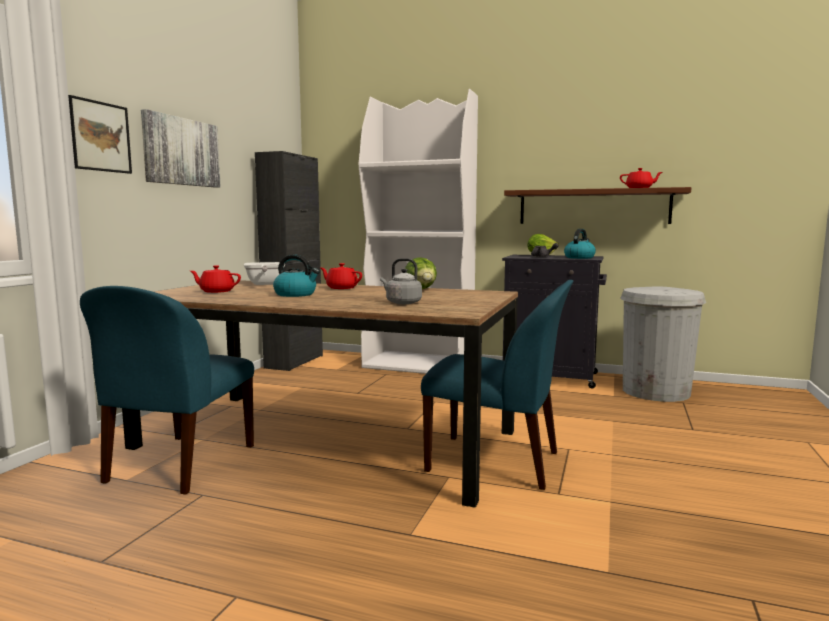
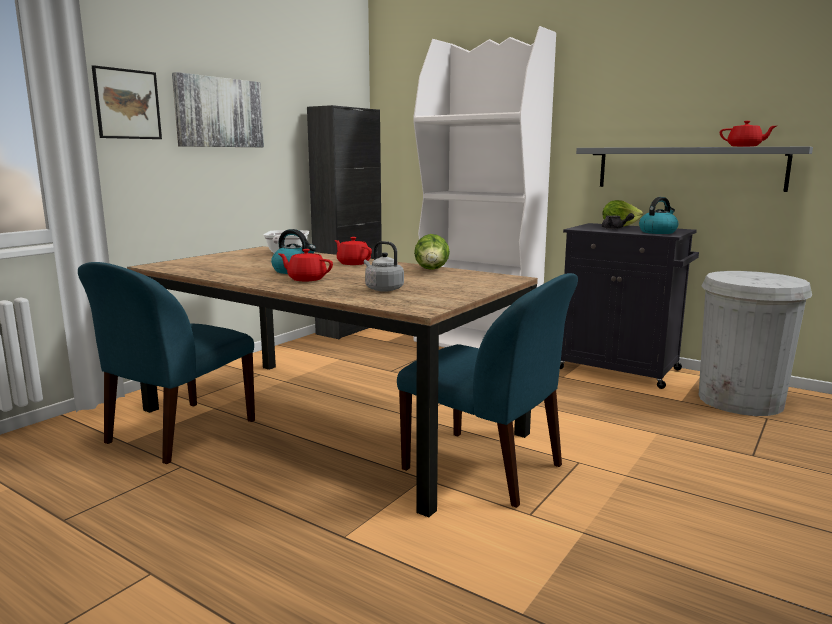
camera: 15 degrees right, 5 degrees up
red teapot [190,265,241,293] -> red teapot moved to [279,249,333,281]
brown shelf [504,187,692,224] -> grey shelf [576,147,813,192]

